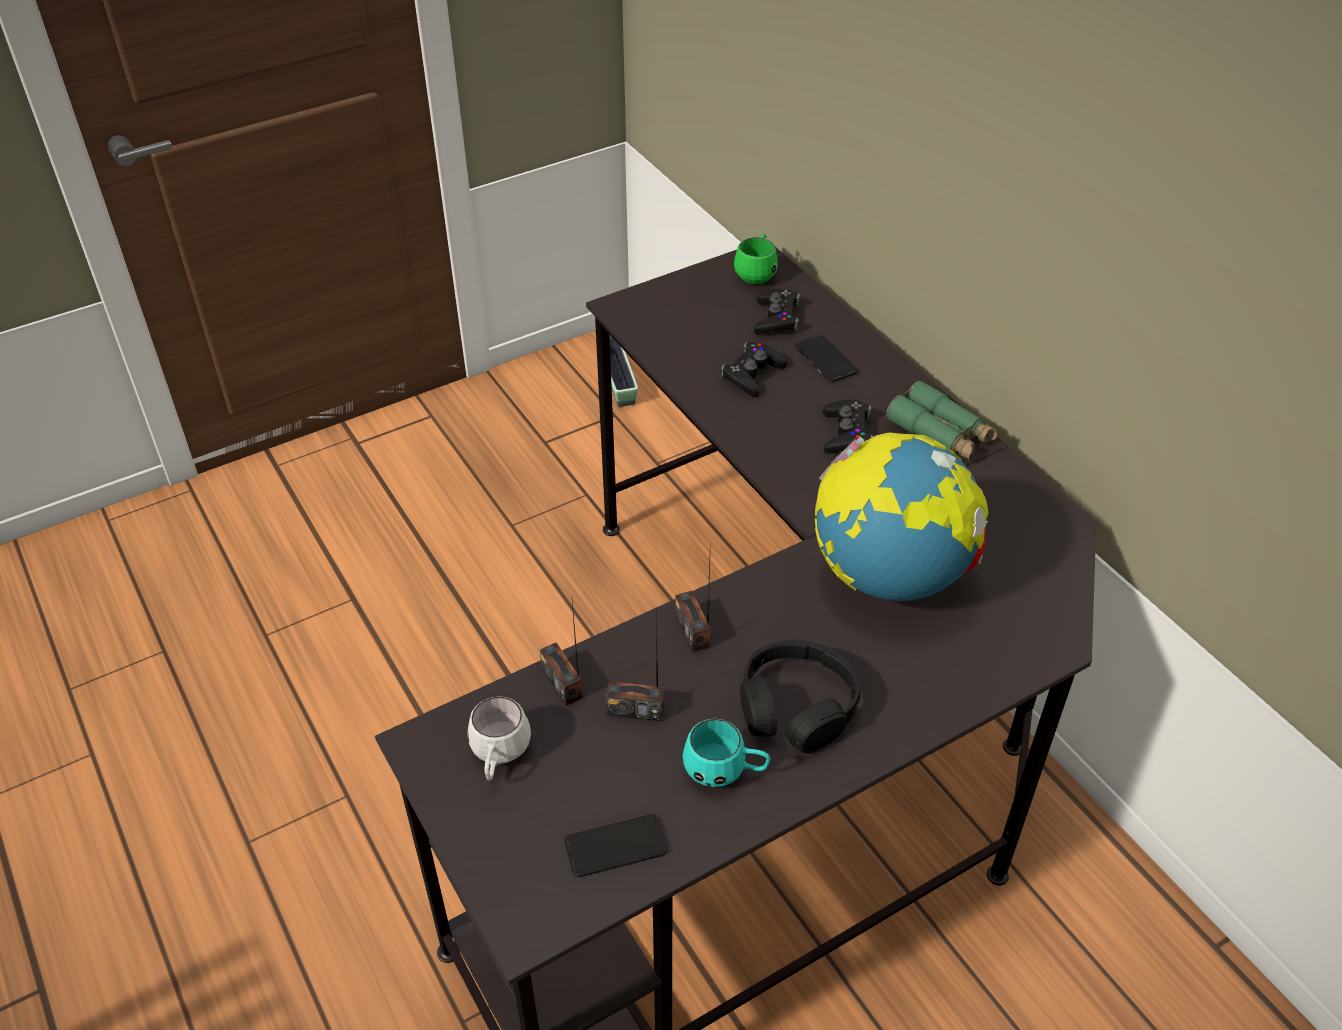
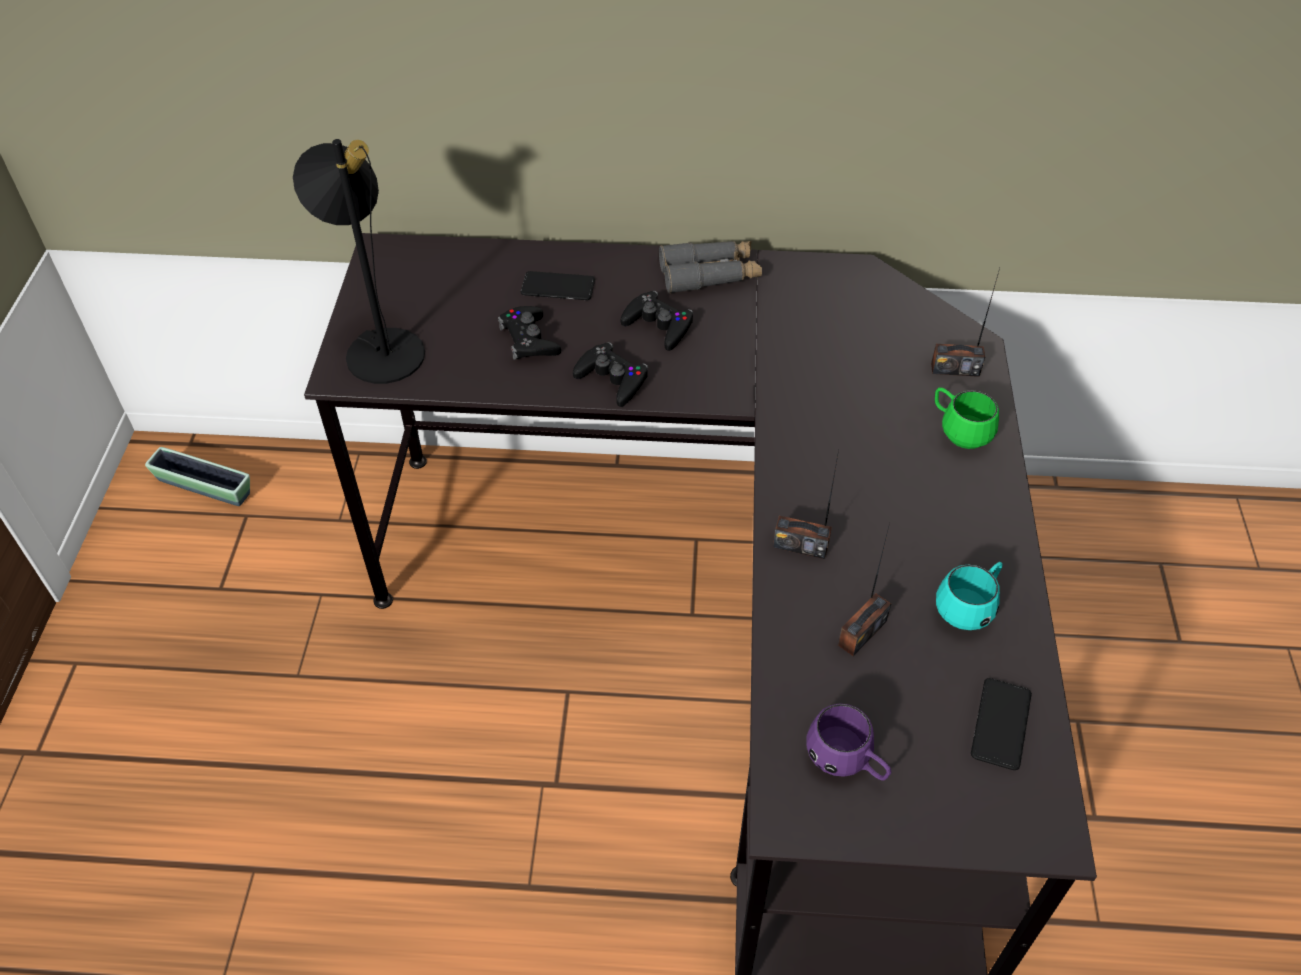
camera: 55 degrees left, 5 degrees up
white mug [468,696,531,780] -> purple mug [806,704,891,781]
radio [540,602,583,706] -> radio moved to [931,268,1000,377]
green mug [734,234,778,284] -> green mug moved to [935,388,999,449]
black headphones [740,640,860,753] -> none
black game controller [754,289,800,334] -> black game controller moved to [573,342,648,407]
globe [815,432,989,601] -> none
green binoculars [886,381,998,460] -> grey binoculars [659,241,762,293]
none -> black table lamp [293,139,425,384]

